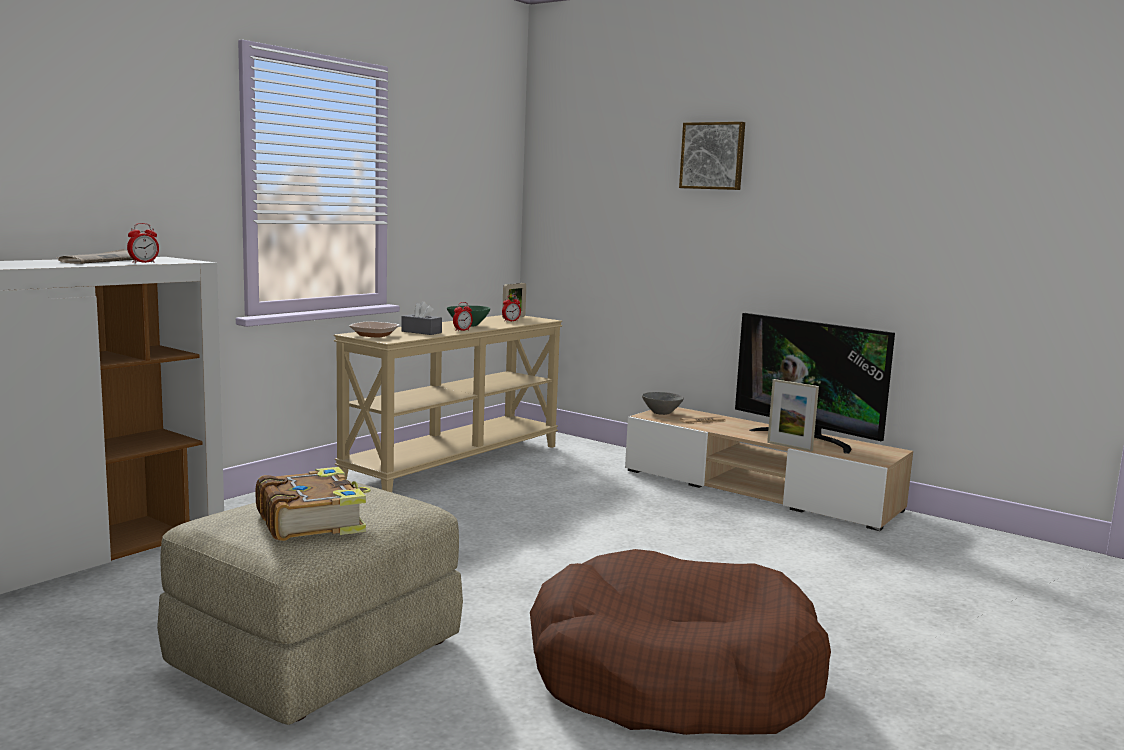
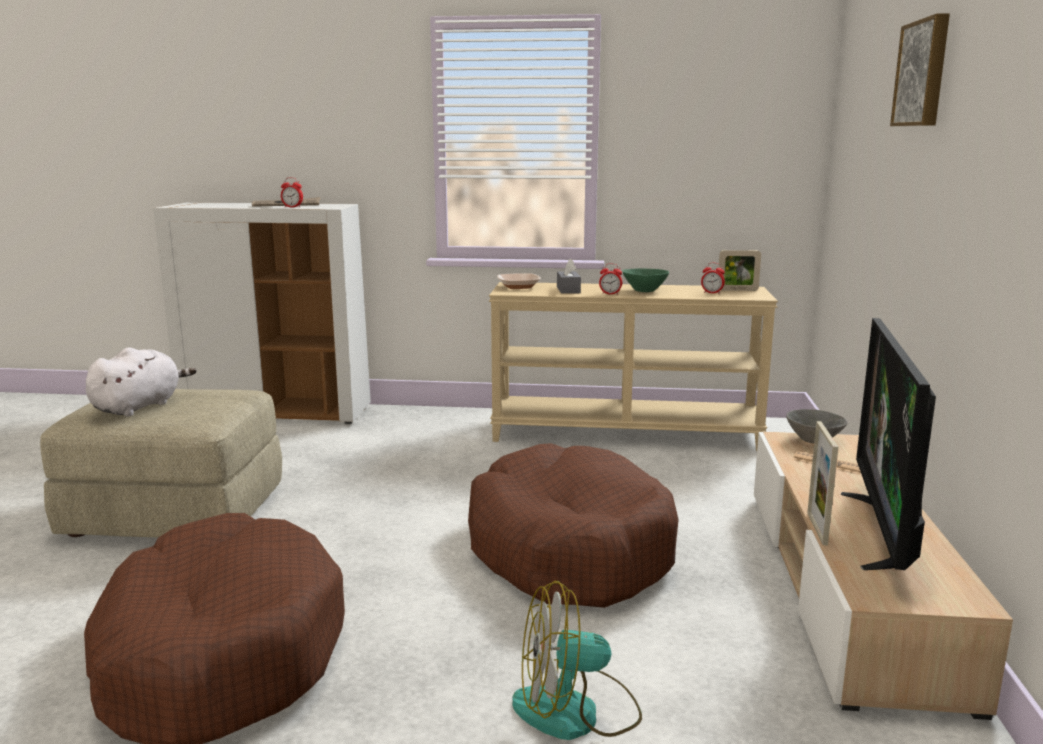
camera: 60 degrees right, 5 degrees up
book [256,467,371,541] -> white plush toy [86,347,196,416]
none -> brown dog bed [468,443,679,608]
none -> fan [512,581,642,740]

